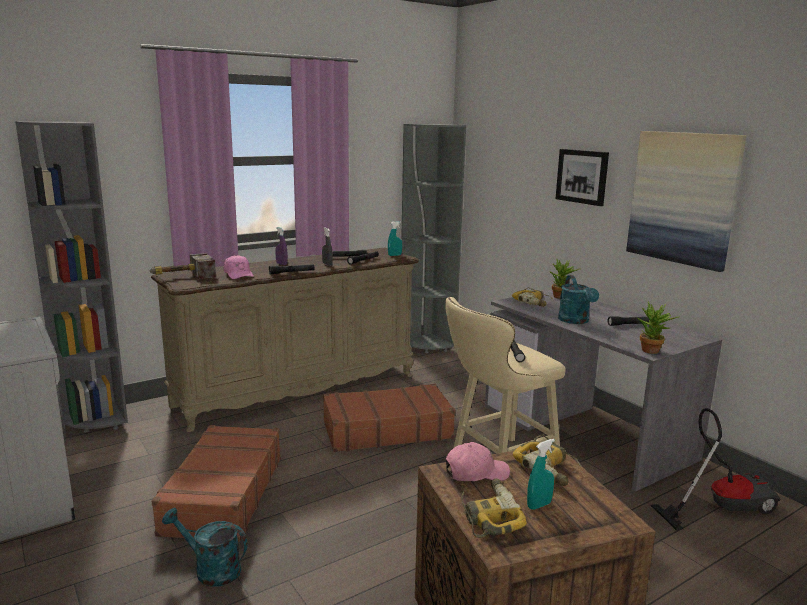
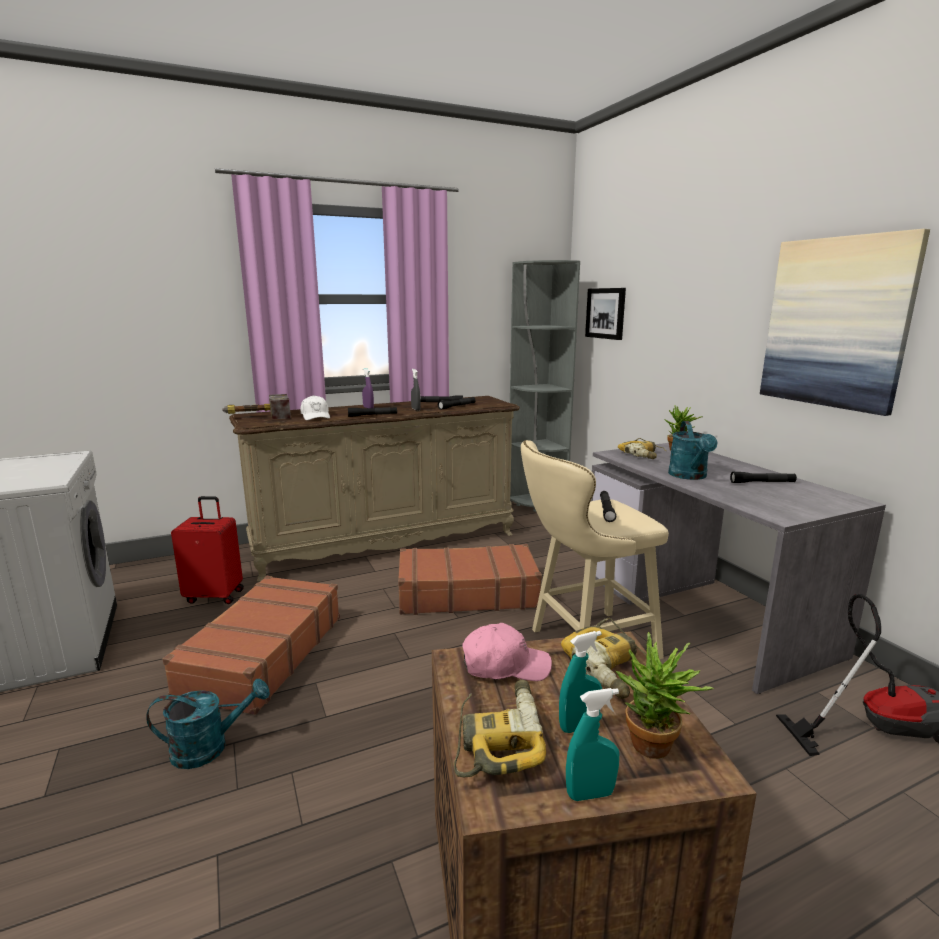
camera: 10 degrees right, 0 degrees up
grey bookcase [15,121,128,433] -> none
turquoise watering can [162,508,248,586] -> turquoise watering can turned 135 degrees clockwise [146,679,270,769]
pink cap [223,255,254,279] -> white cap [300,395,330,420]
turquoise spray bottle [388,221,402,256] -> turquoise spray bottle moved to [566,688,619,801]
picture [555,149,609,206] -> picture moved to [585,288,626,340]
potted plant [637,302,679,354] -> potted plant moved to [616,632,714,759]
none -> red suitcase [171,496,244,604]

